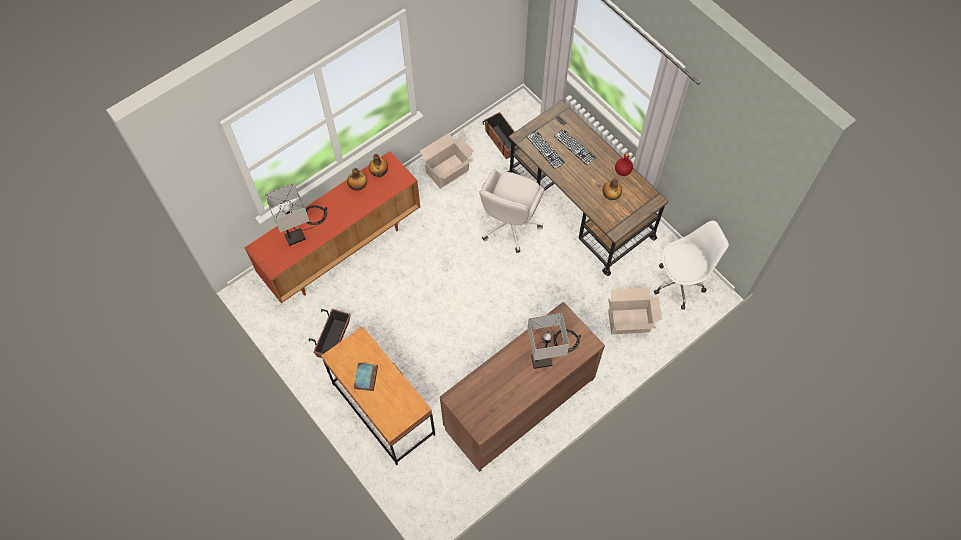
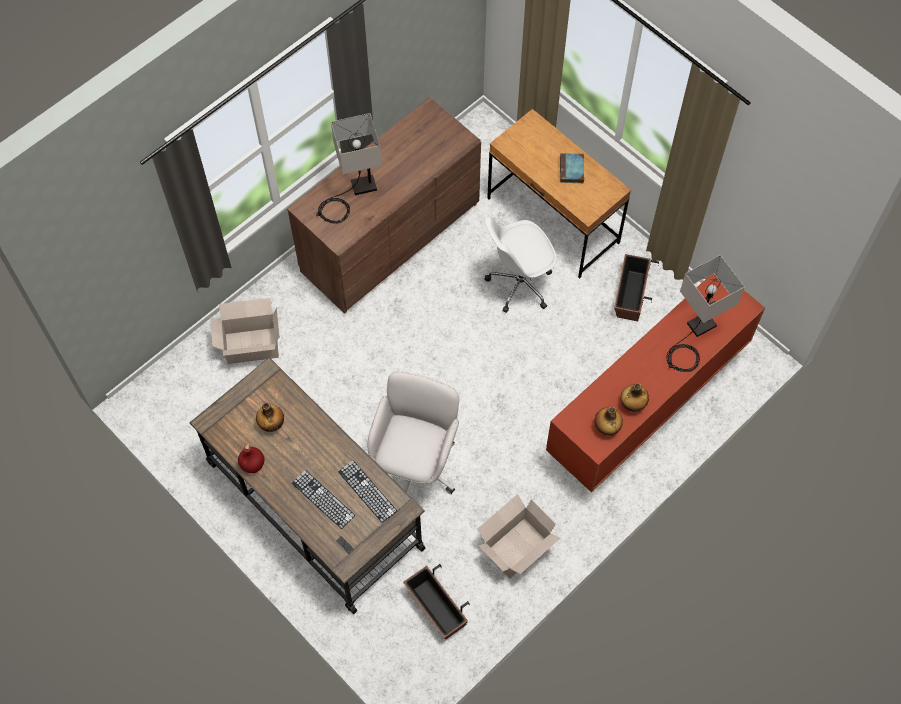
camera: 175 degrees right, 0 degrees up
white office chair [654,220,729,310] -> white office chair moved to [485,216,557,313]

